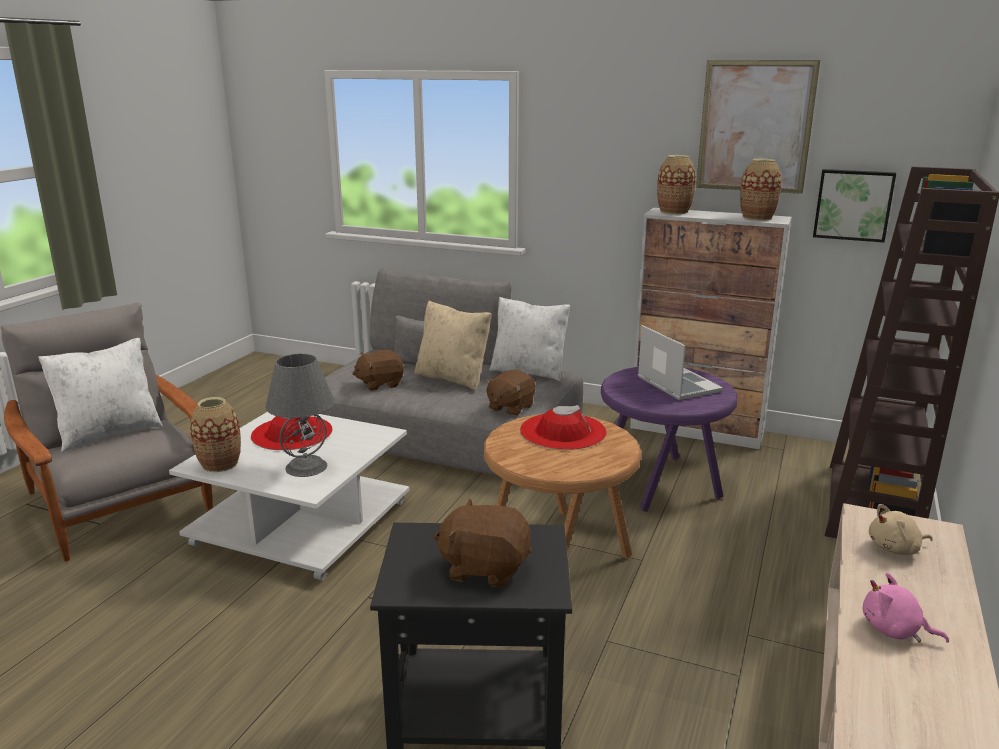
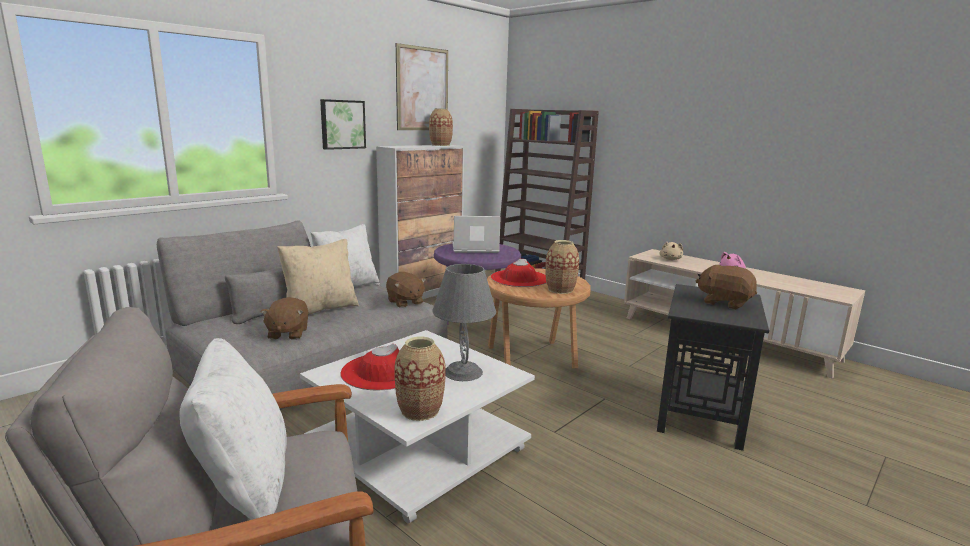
camera: 70 degrees left, 5 degrees down
brown plush toy [434,498,532,588] -> brown plush toy turned 90 degrees clockwise [696,265,757,310]
vase [657,155,696,214] -> vase moved to [545,240,579,294]
picture [813,169,896,242] -> picture moved to [320,99,366,150]

